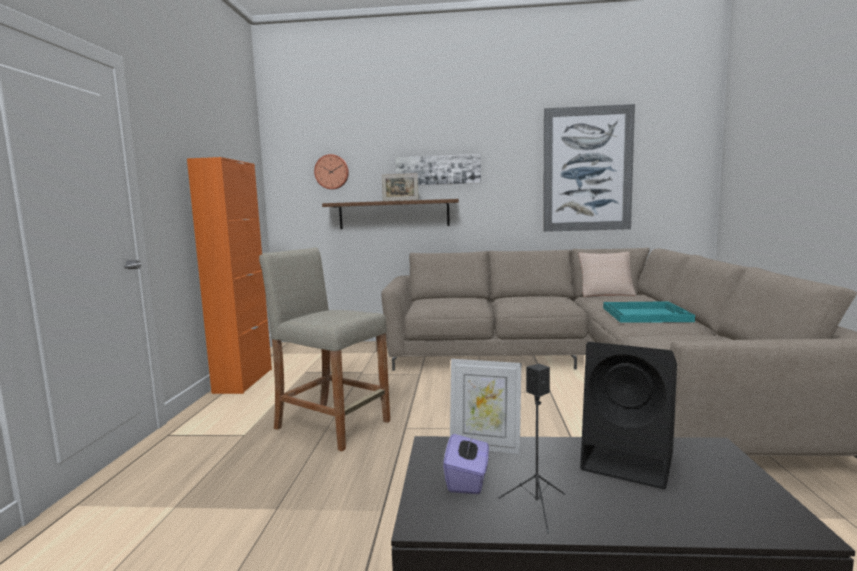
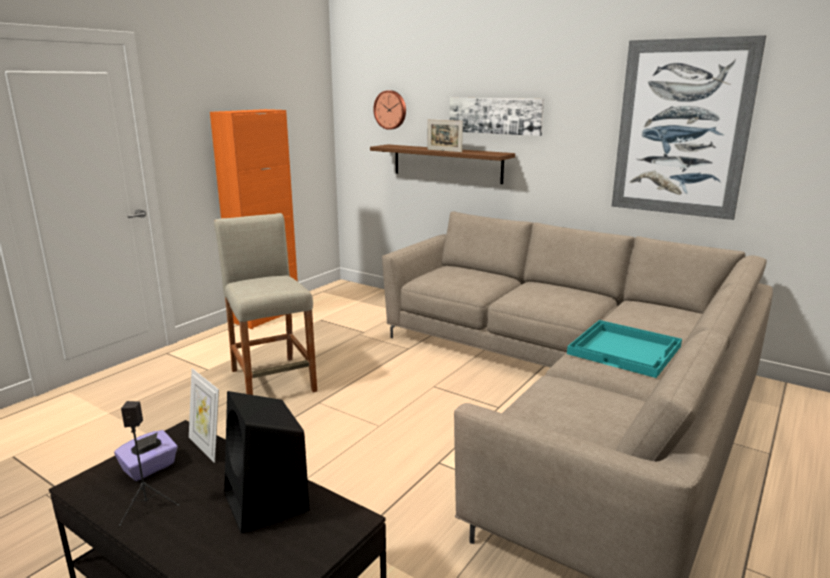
camera: 30 degrees right, 10 degrees up
beige pillow [579,252,636,297] -> none

